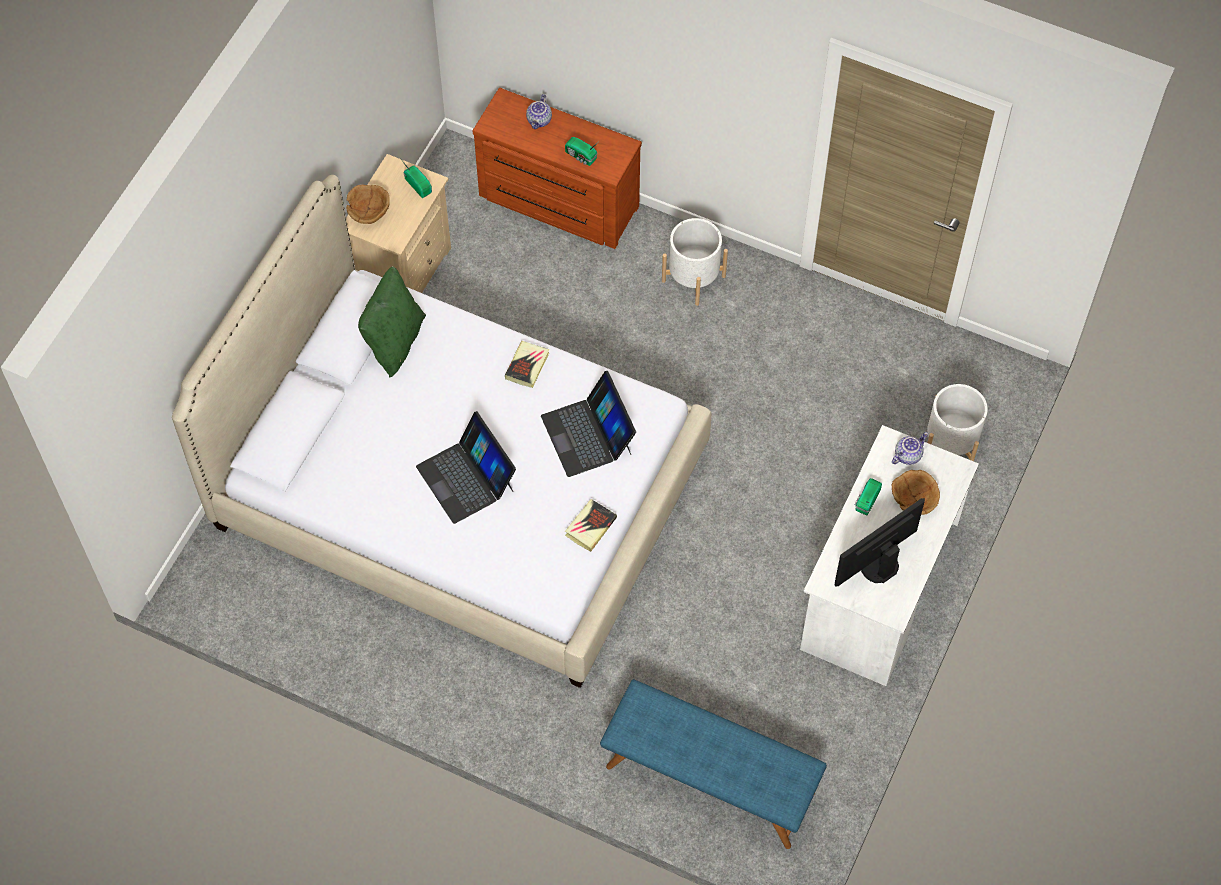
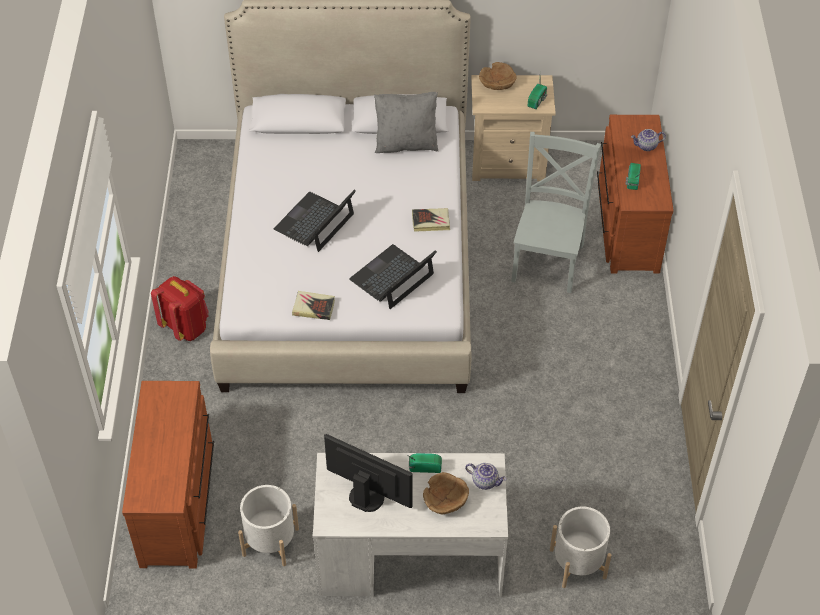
camera: 65 degrees right, 10 degrees down
green pillow [358,266,426,378] -> grey pillow [374,92,438,153]
blue bench [600,679,827,849] -> brown dresser [122,381,214,569]
white planter [662,218,728,306] -> white planter moved to [238,485,299,566]
none -> red backpack [151,276,209,341]
none -> grey chair [511,132,601,293]

